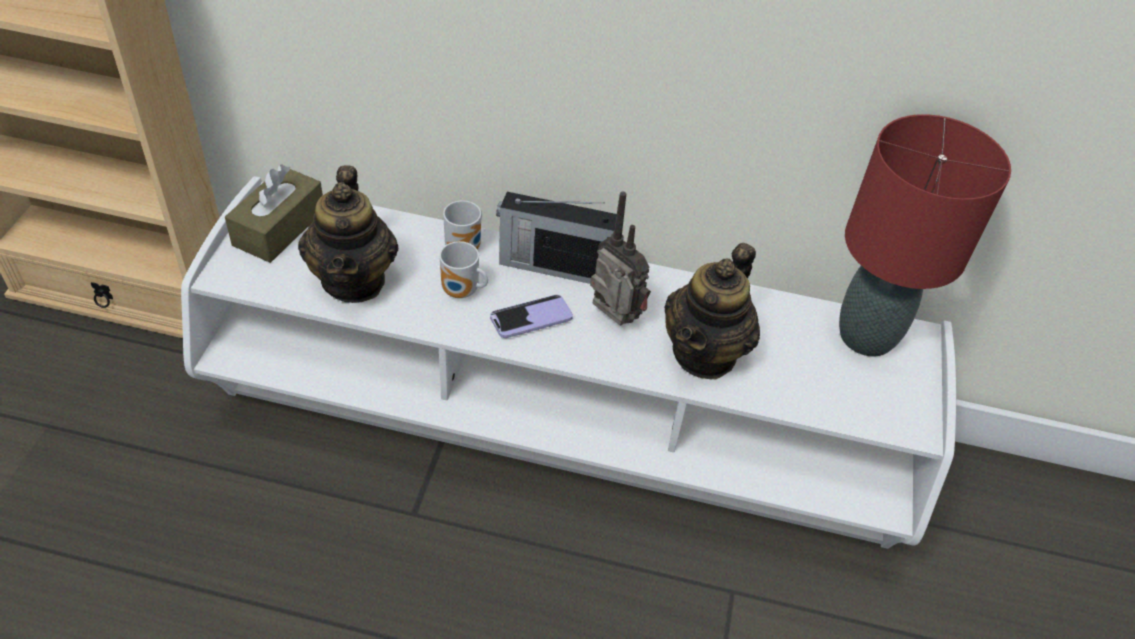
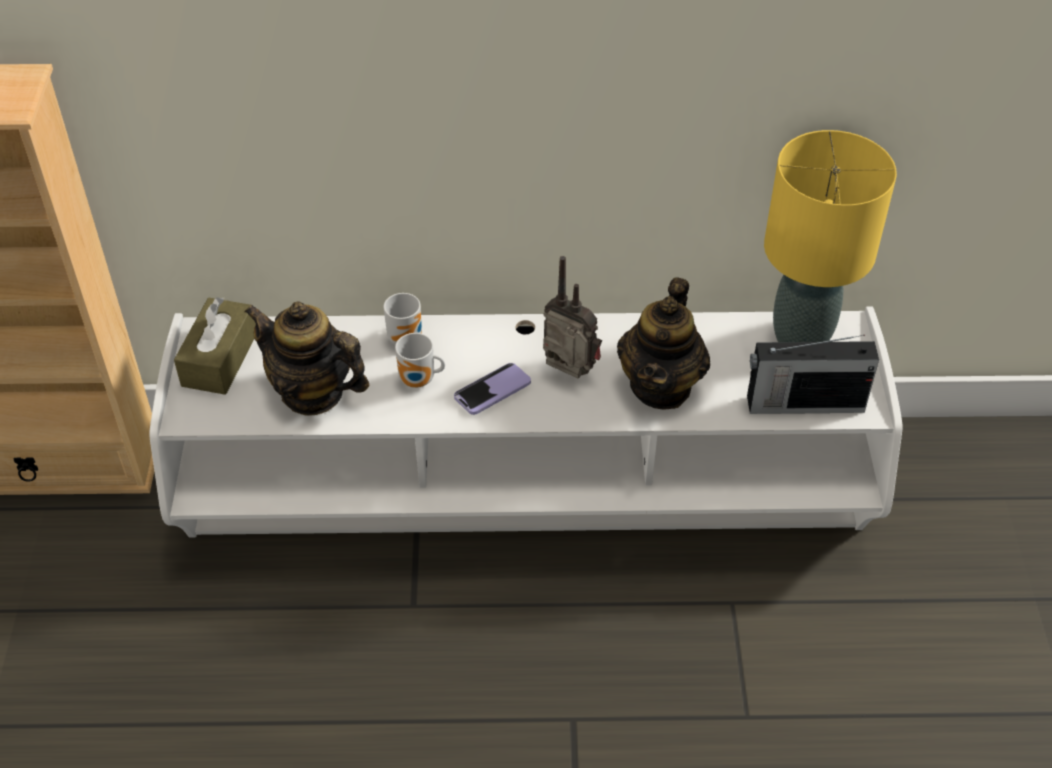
camera: 10 degrees left, 0 degrees up
teapot [298,166,398,303] -> teapot turned 135 degrees clockwise [245,301,370,416]
radio [496,192,617,284] -> radio moved to [747,335,879,414]
red table lamp [839,114,1011,357] -> yellow table lamp [764,130,897,342]

